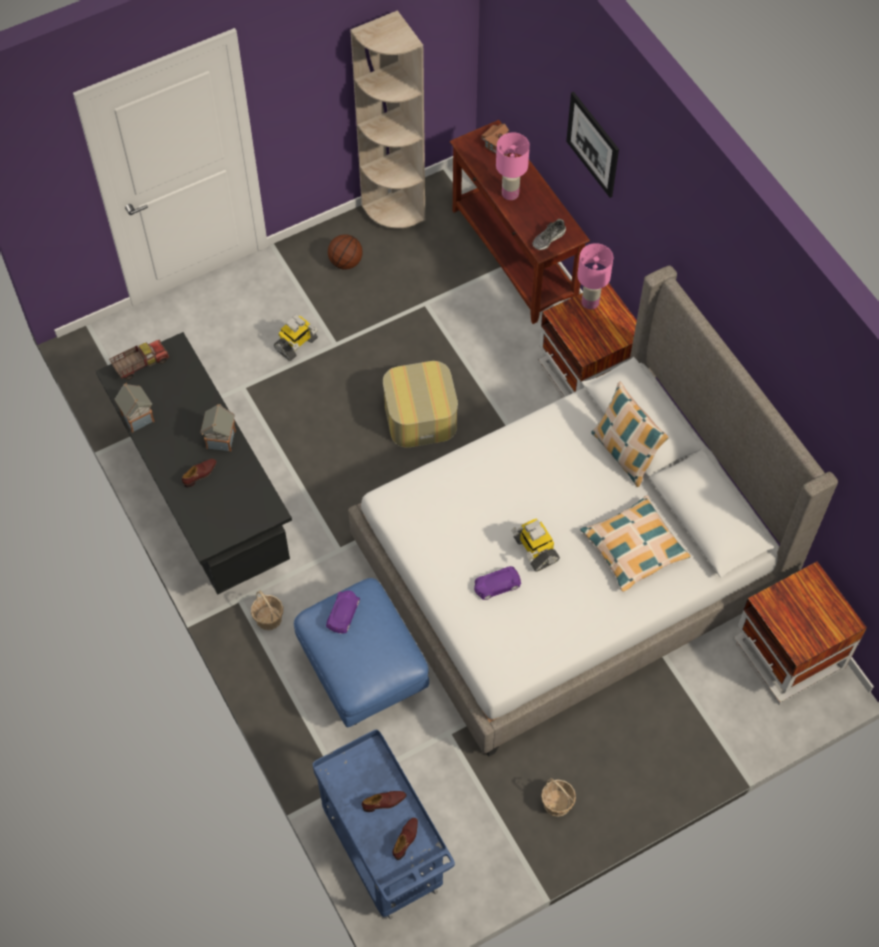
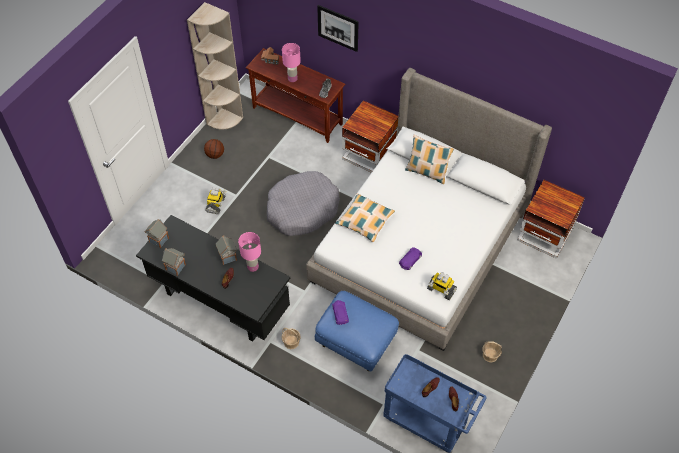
camera: 30 degrees left, 5 degrees down
toy truck [109,340,169,380] -> toy house [145,219,169,248]
ottoman [383,361,458,448] -> grey dog bed [267,171,340,236]
toy robot [511,518,560,572] -> toy robot moved to [427,272,457,300]
pink table lamp [577,243,613,309] -> pink table lamp moved to [238,232,261,272]
pillow [580,495,691,592] -> pillow moved to [335,193,395,242]

